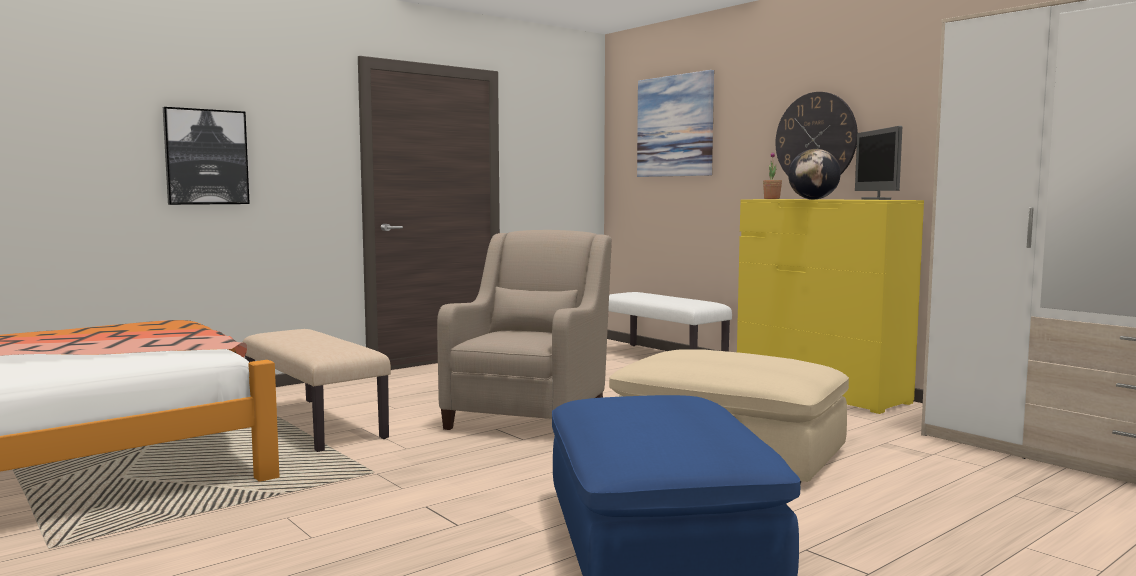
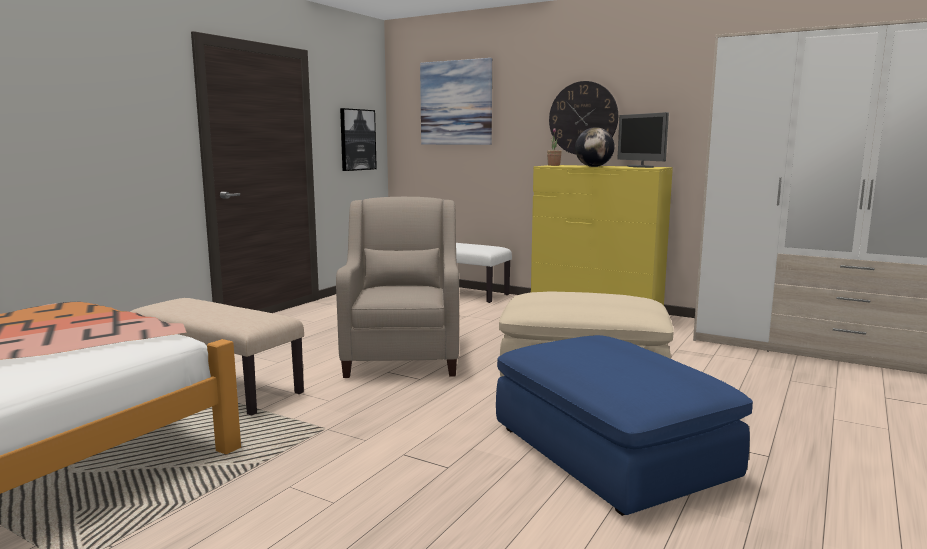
camera: 20 degrees left, 5 degrees up
picture [163,107,250,205] -> picture moved to [340,108,377,171]

